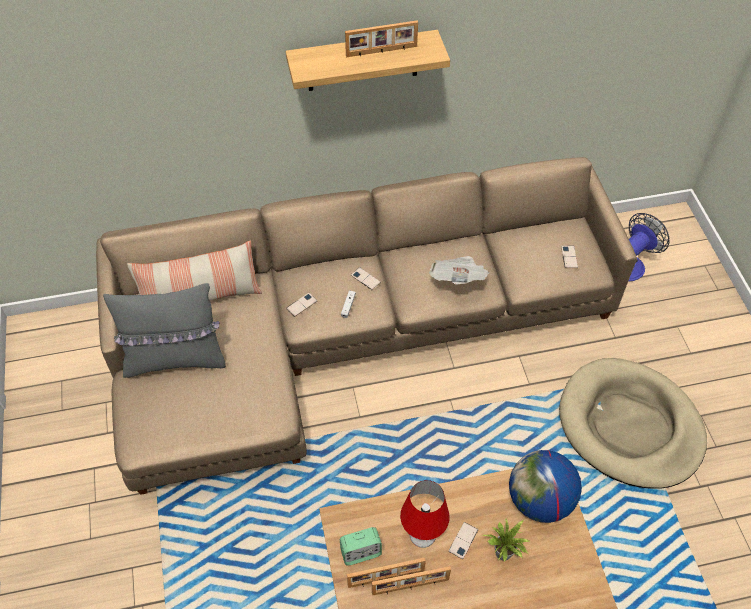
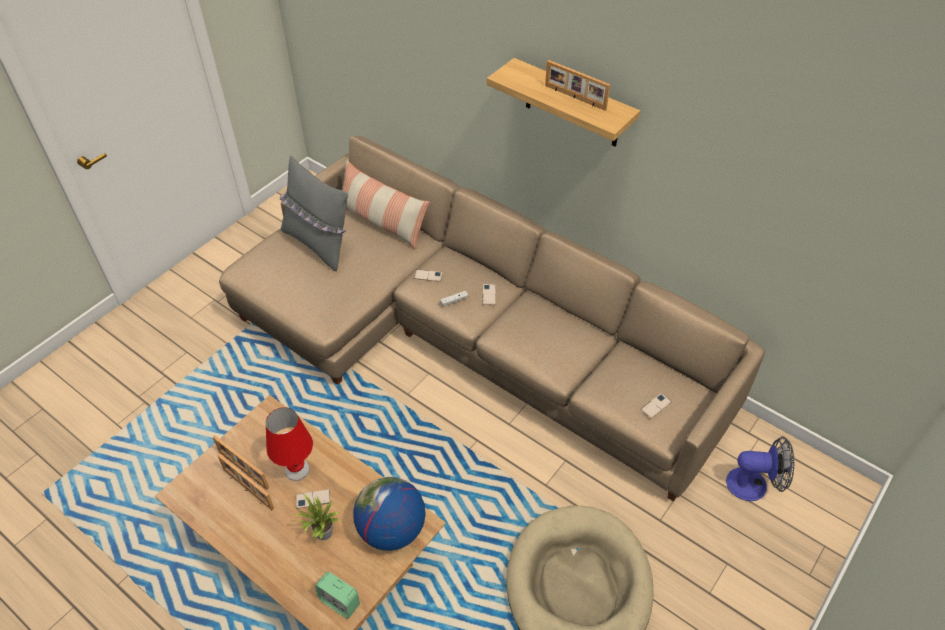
camera: 50 degrees right, 5 degrees down
alarm clock [340,527,382,566] -> alarm clock moved to [315,571,360,619]
newspaper [429,256,490,284] -> none

